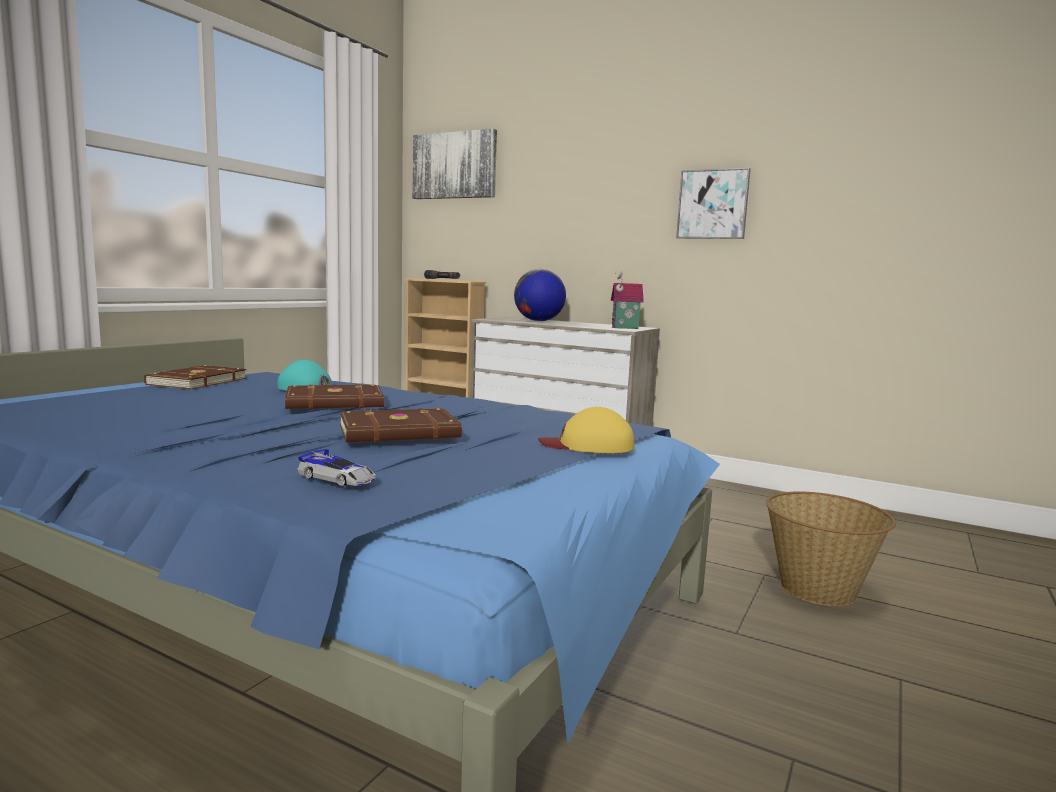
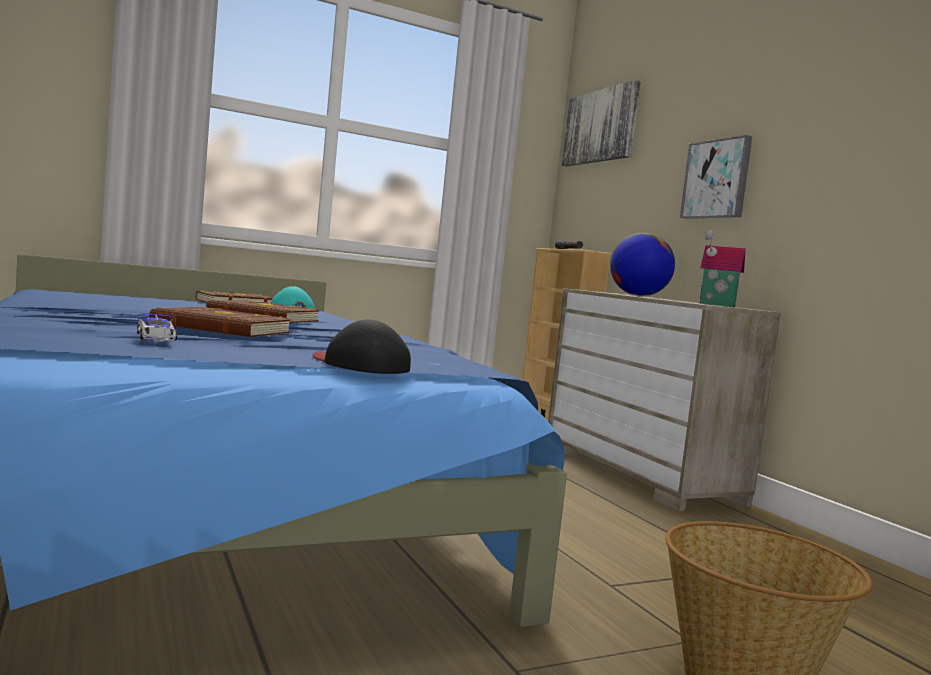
camera: 35 degrees right, 5 degrees down
toy car [297,449,376,486] -> toy car moved to [137,314,177,341]
yellow cap [538,407,635,453] -> black cap [312,319,411,374]
picture [676,168,751,239] -> picture moved to [680,135,752,219]

